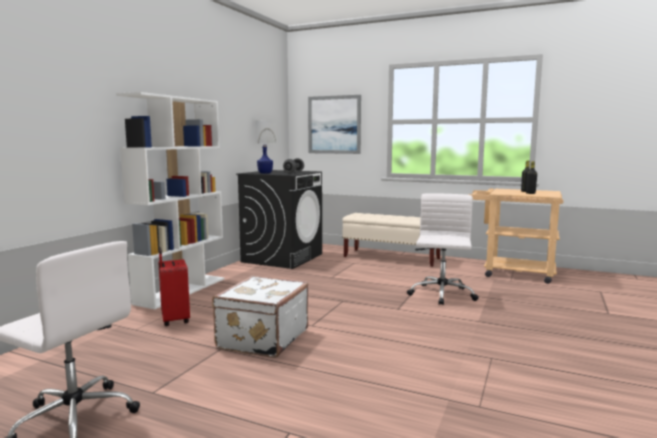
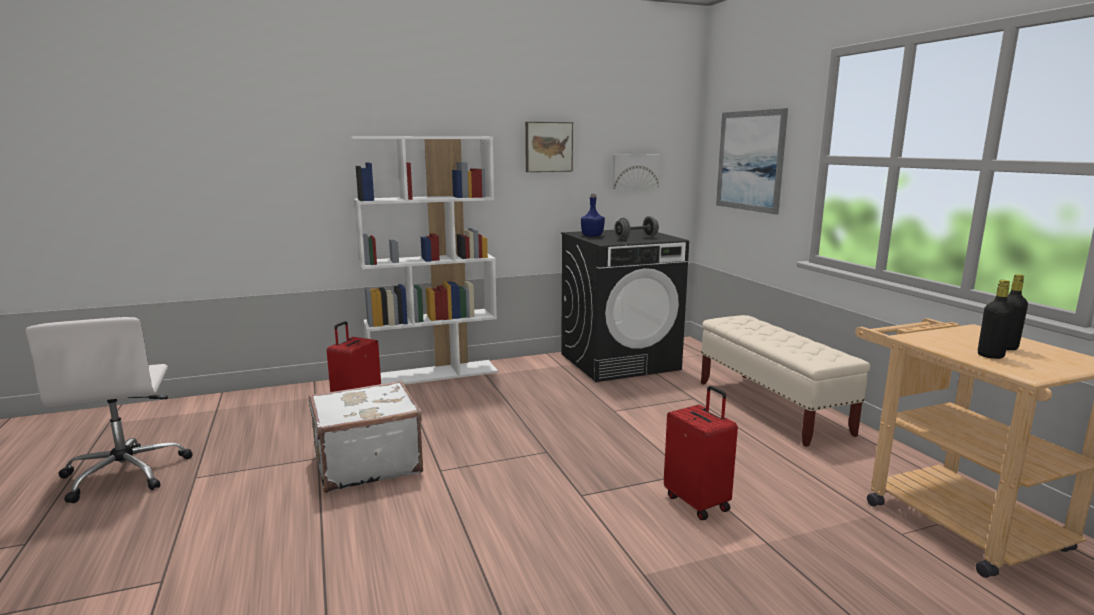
camera: 45 degrees right, 5 degrees up
white office chair [407,193,479,305] -> red suitcase [664,386,738,520]
none -> picture [525,122,573,172]

